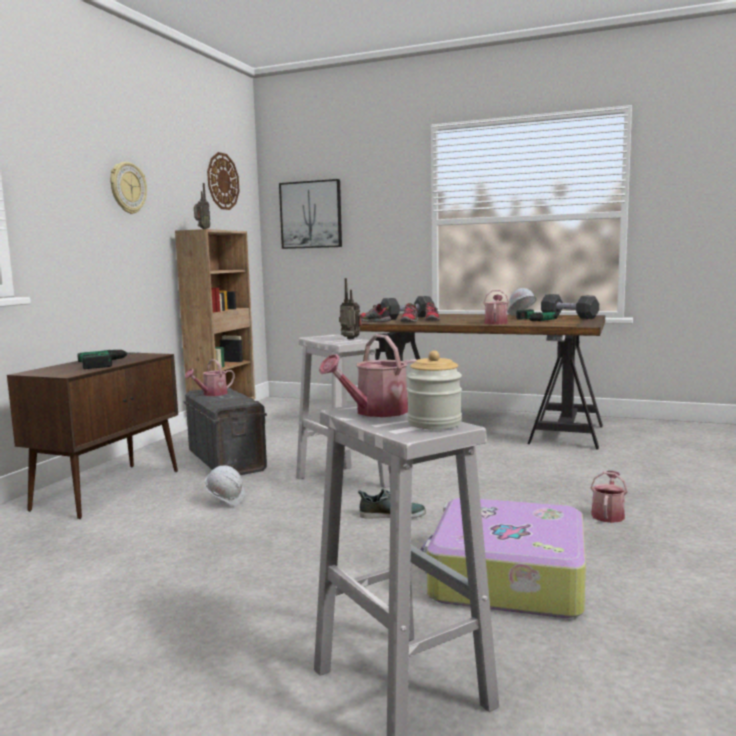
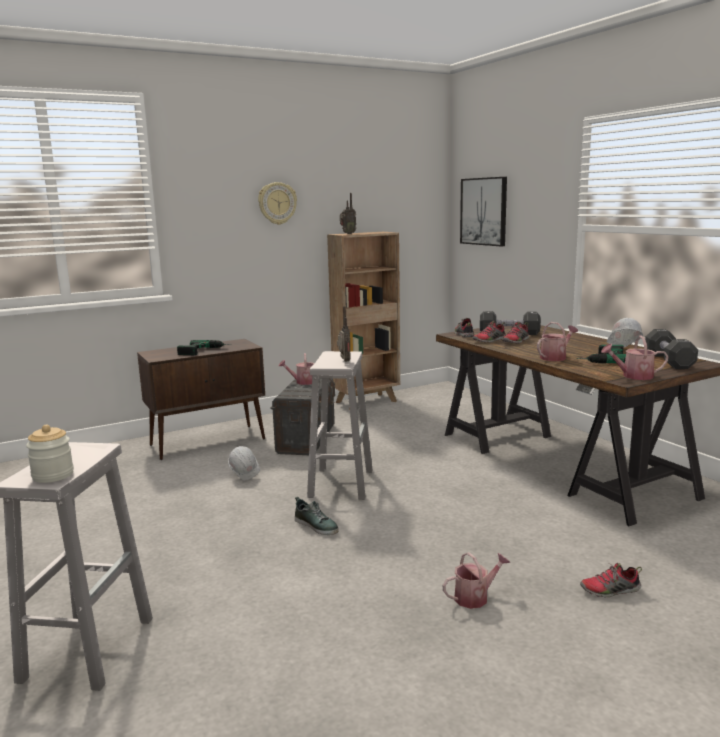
camera: 40 degrees right, 5 degrees up
wall clock [207,152,239,210] -> none
watering can [319,334,417,417] -> watering can moved to [601,335,669,380]
suitcase [420,498,586,618] -> none
none -> shoe [580,563,642,598]

